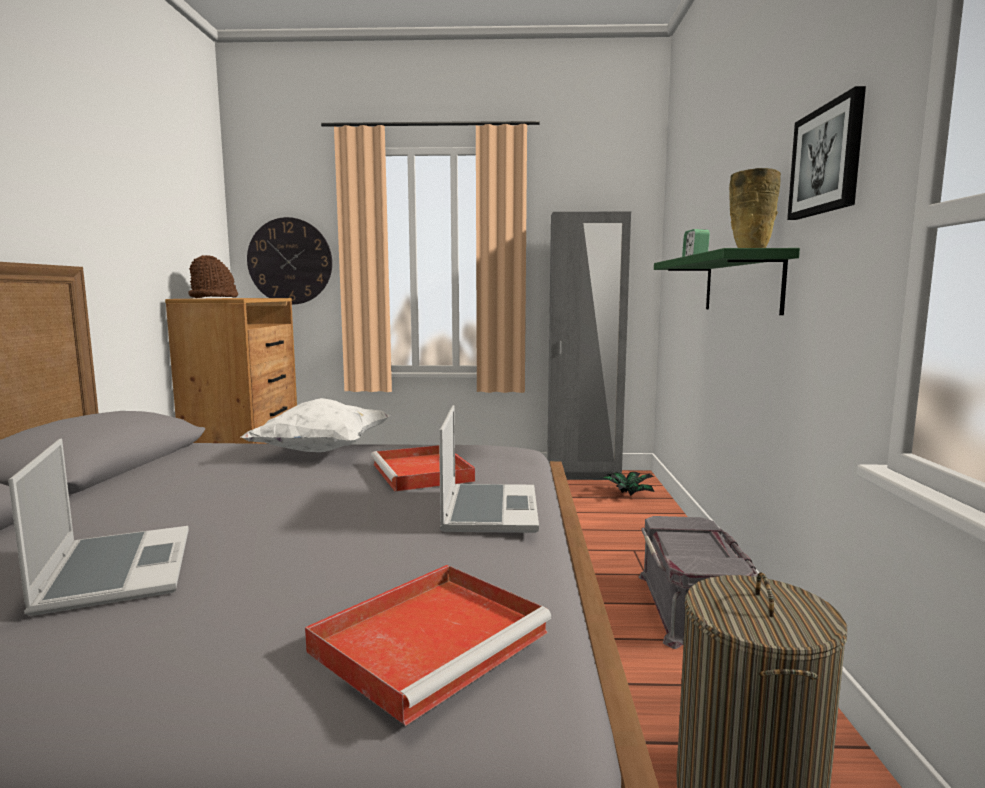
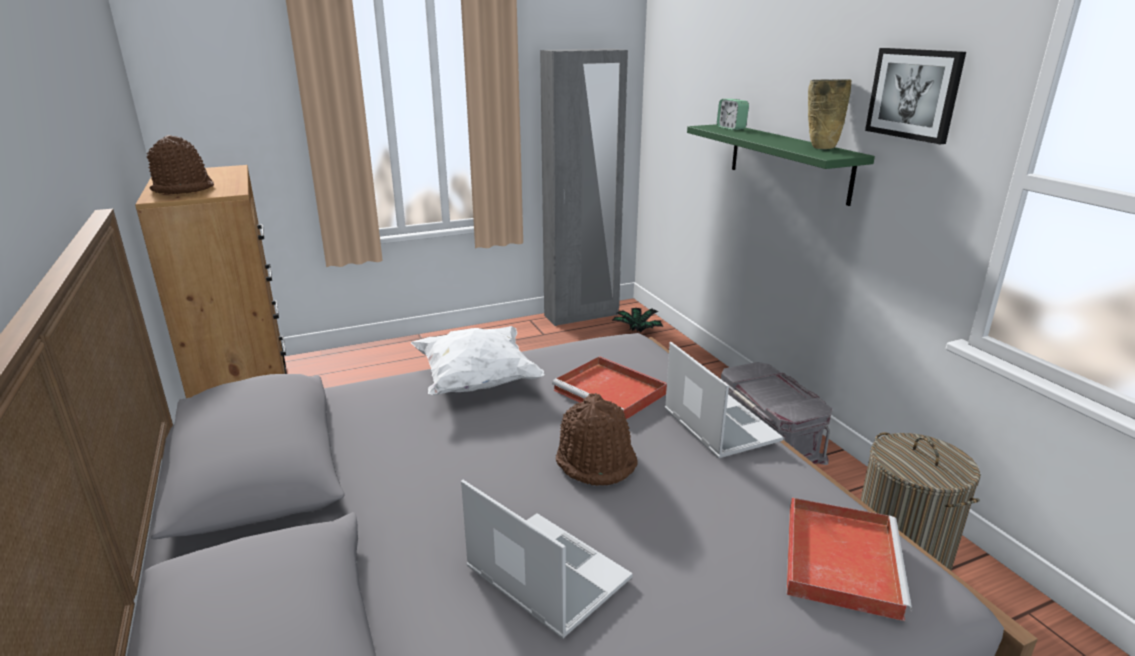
camera: 25 degrees left, 15 degrees up
wall clock [247,217,332,305] -> none
none -> brown hat [556,393,638,486]

